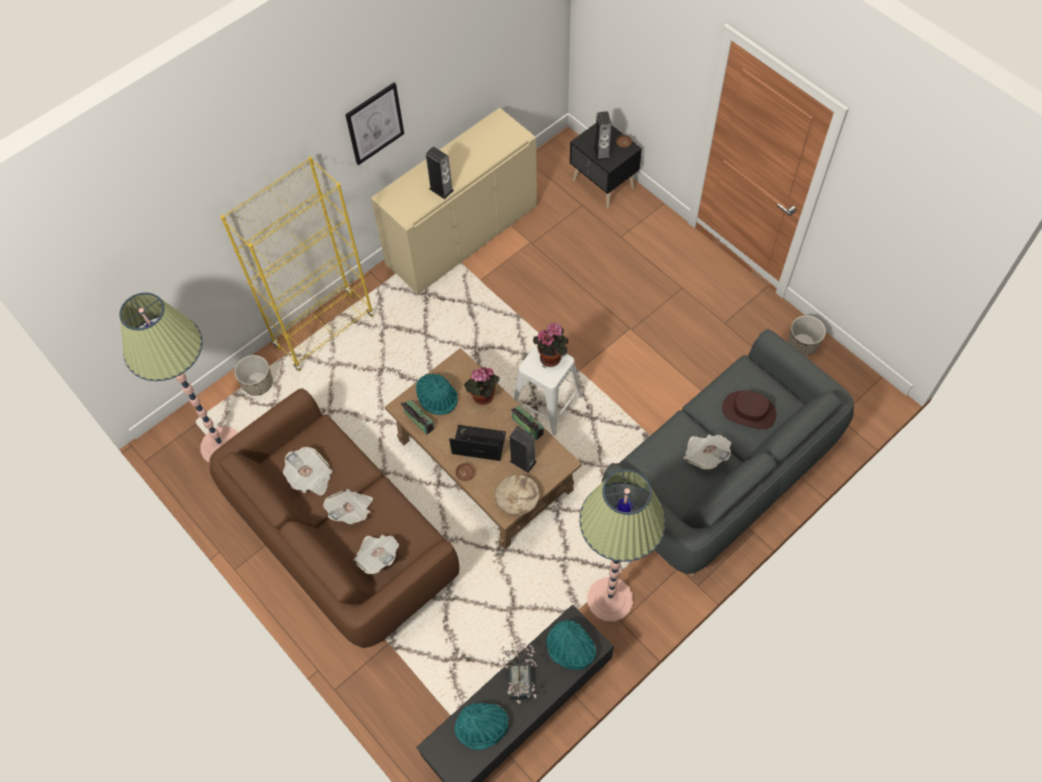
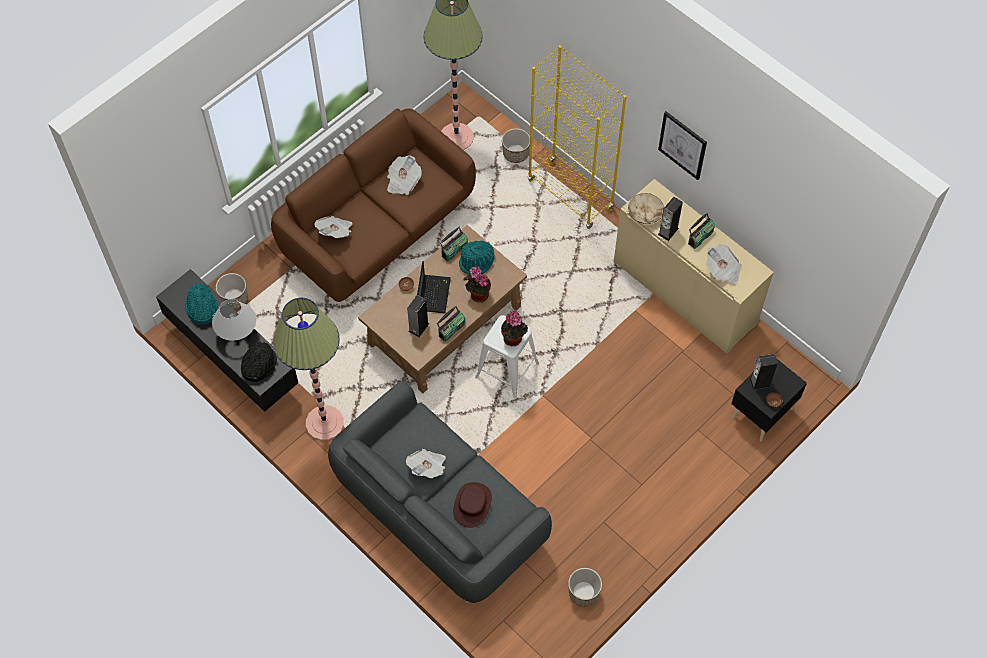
camera: 85 degrees right, 0 degrees up
newspaper [323,489,373,524] -> newspaper moved to [706,244,742,285]
beige bowl [495,475,540,516] -> beige bowl moved to [628,193,664,224]
potted plant [498,643,538,703] -> white table lamp [212,299,256,341]
turquoise hat [547,620,596,670] -> black hat [241,342,277,382]
none -> planter [216,273,248,309]
none -> radio [688,213,715,249]

